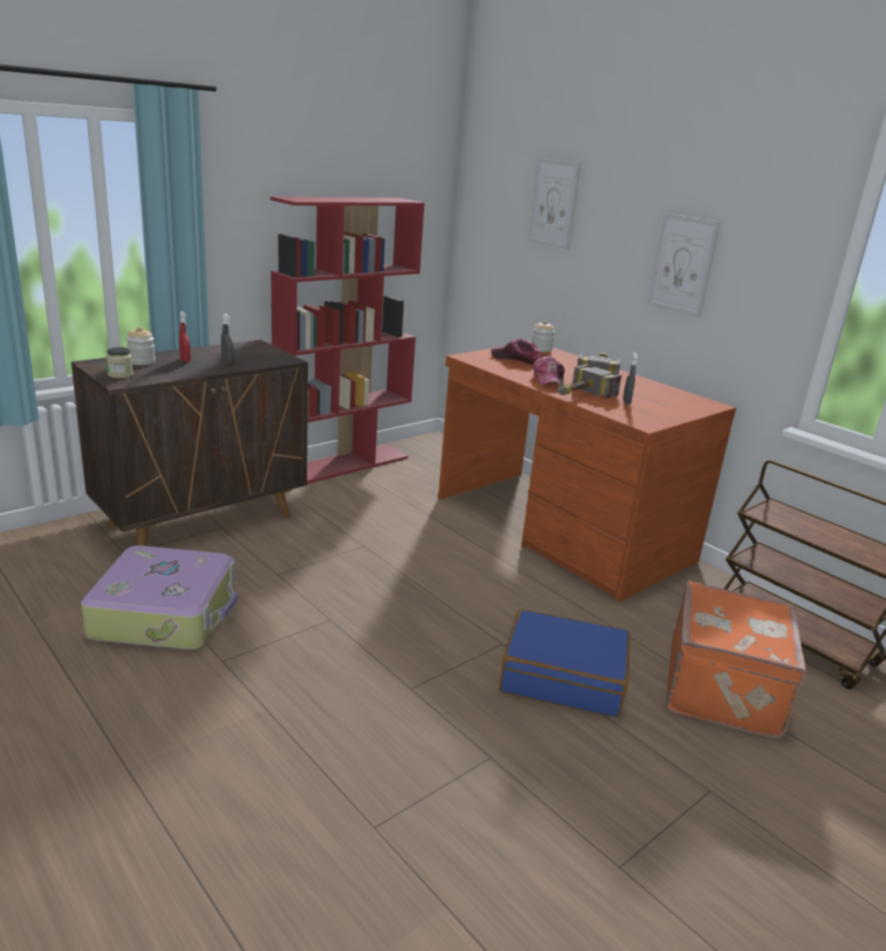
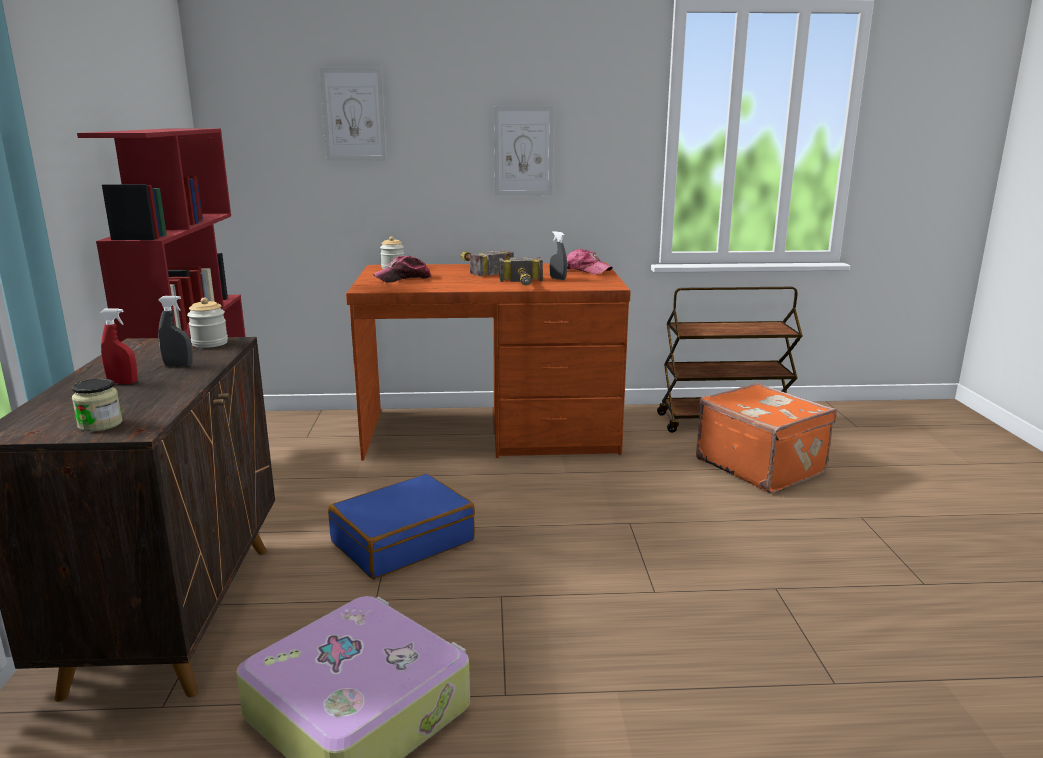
camera: 50 degrees left, 5 degrees down
jar [126,327,156,365] -> jar moved to [187,298,228,348]
blue suitcase [499,609,630,717] -> blue suitcase moved to [328,474,475,579]
cap [533,356,565,385] -> cap moved to [567,249,613,275]

